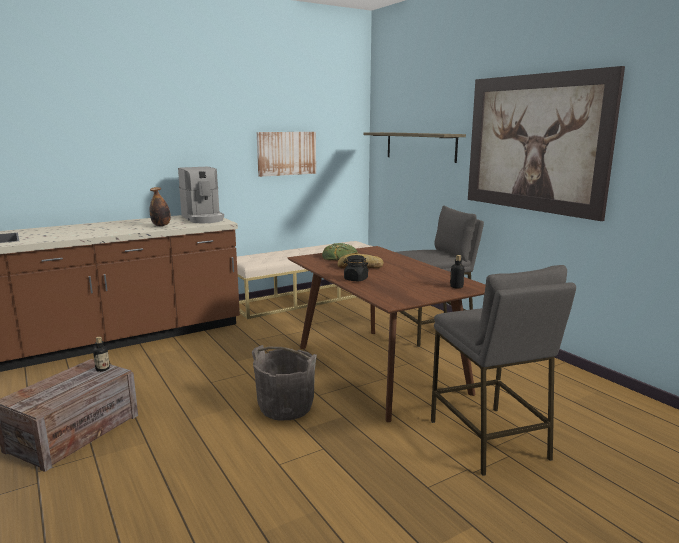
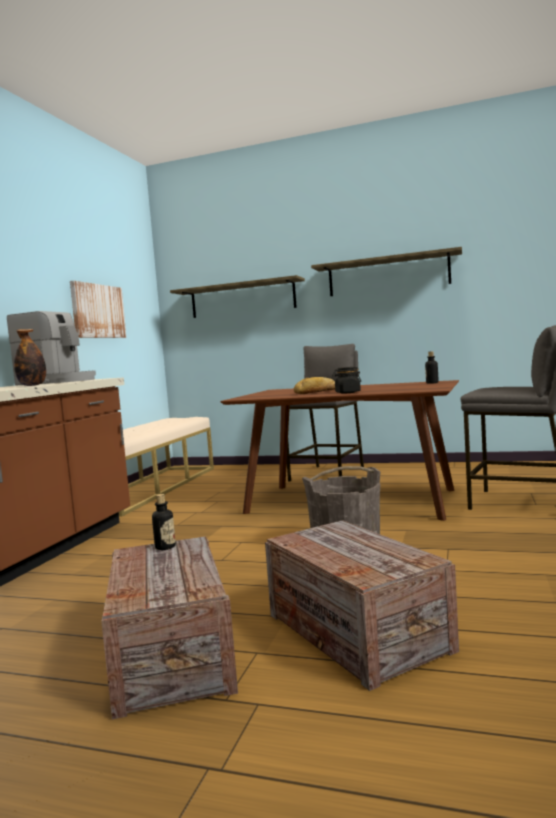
camera: 40 degrees left, 10 degrees down
bread [322,243,358,260] -> none
picture [468,66,625,221] -> shelf [311,247,462,296]
none -> crate [265,520,459,691]

